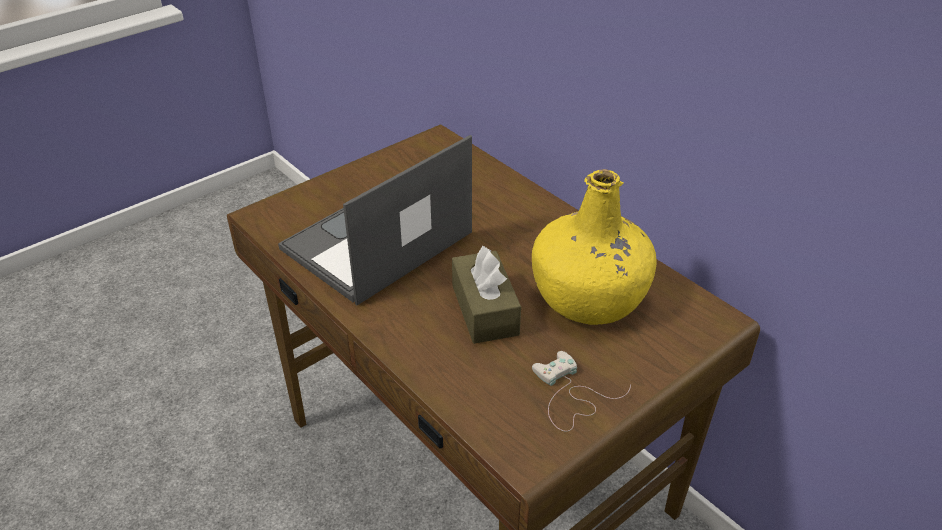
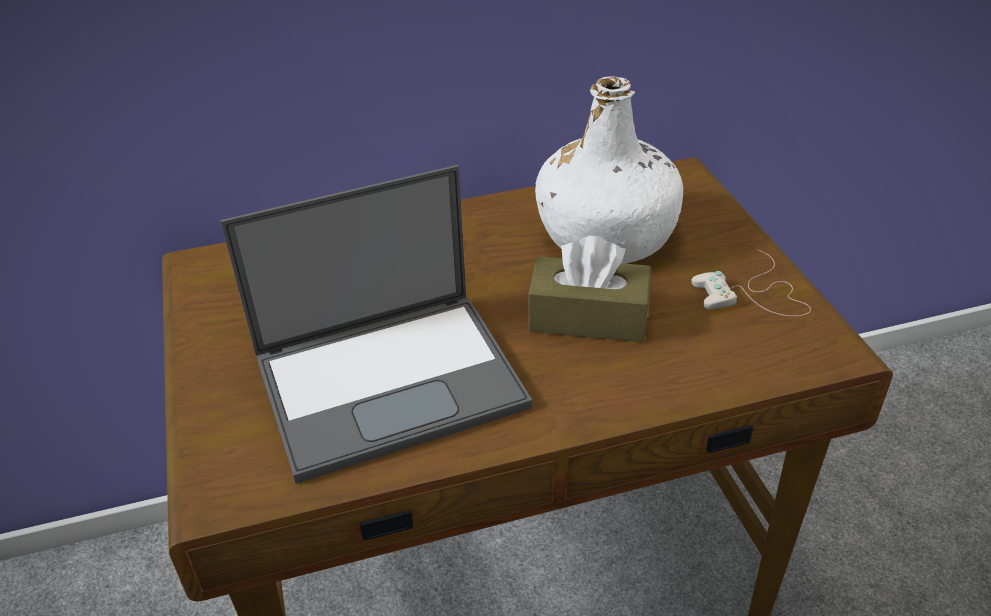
camera: 65 degrees left, 0 degrees up
laptop [278,135,472,305] -> laptop turned 90 degrees counterclockwise [220,165,532,484]
yellow bottle [532,169,656,325] -> white bottle [535,76,683,264]

